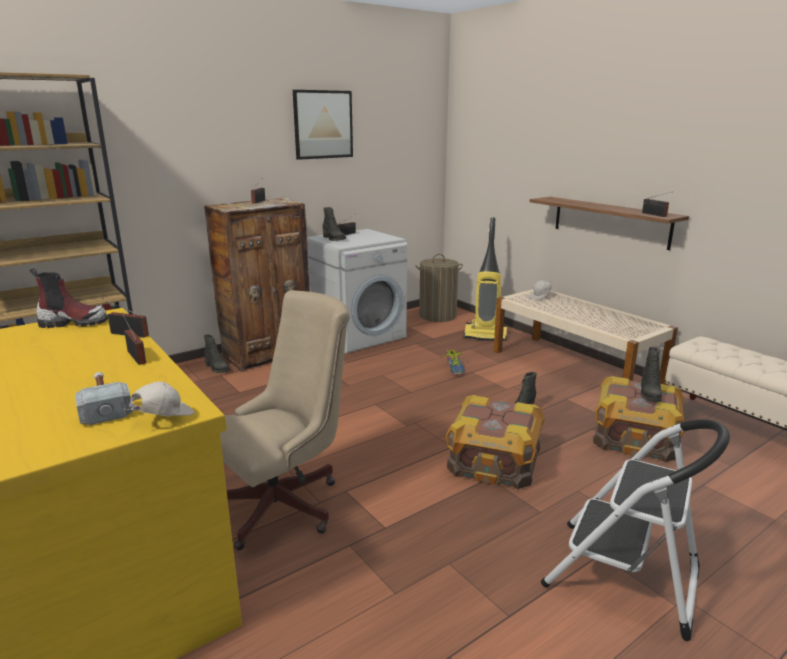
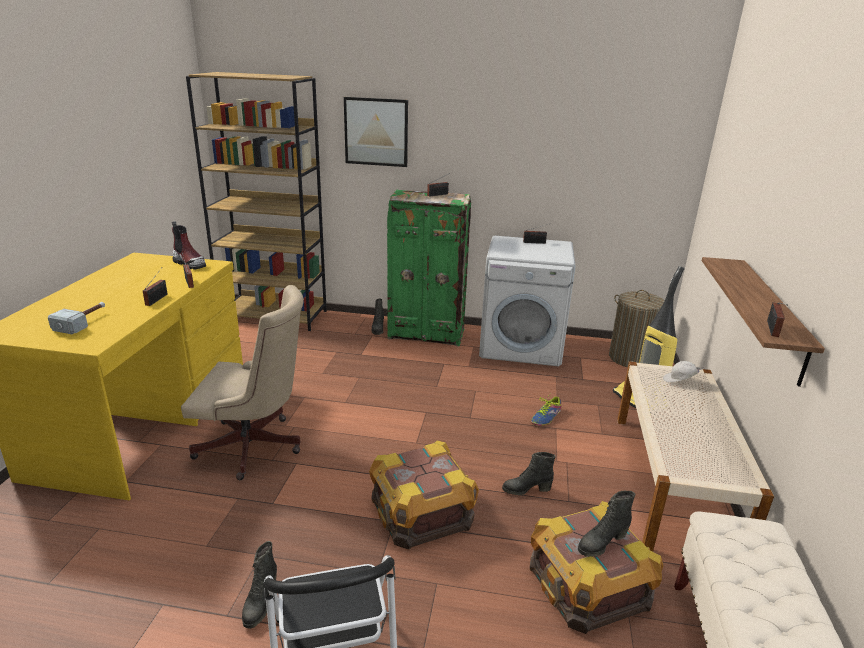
camera: 45 degrees right, 5 degrees up
white cap [124,382,195,416] -> none
brown cabinet [204,197,311,372] -> green cabinet [387,190,471,347]
picture [293,90,353,160] -> picture moved to [344,97,408,167]
black boot [323,207,346,241] -> black boot moved to [242,541,277,629]

